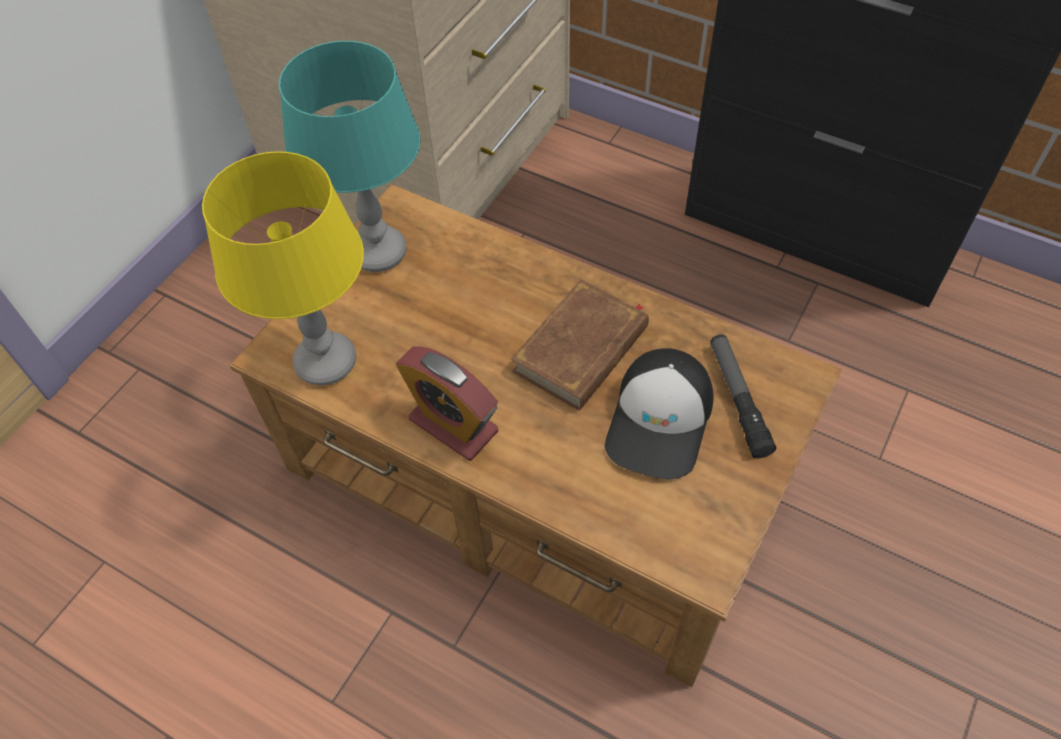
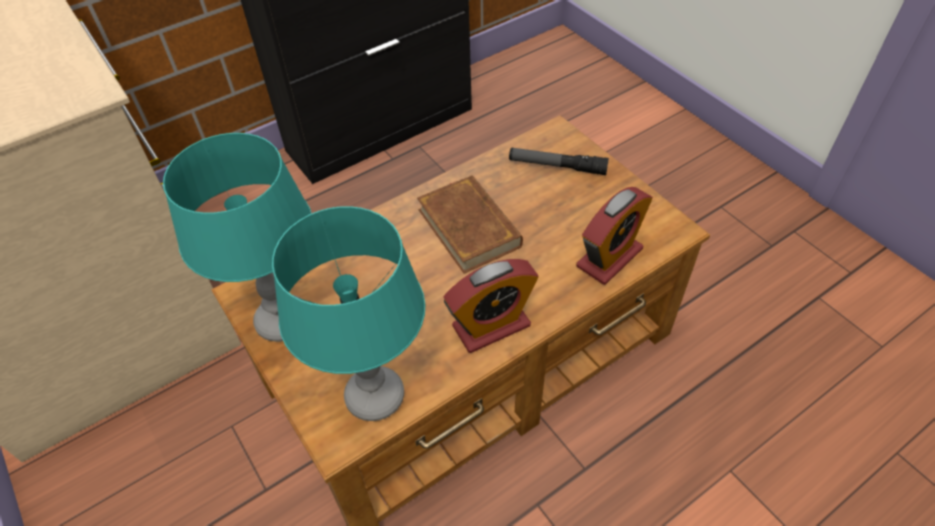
camera: 65 degrees left, 5 degrees down
yellow table lamp [202,151,364,385] -> turquoise table lamp [272,206,425,421]
cap [605,348,713,479] -> none
none -> alarm clock [576,187,653,285]

